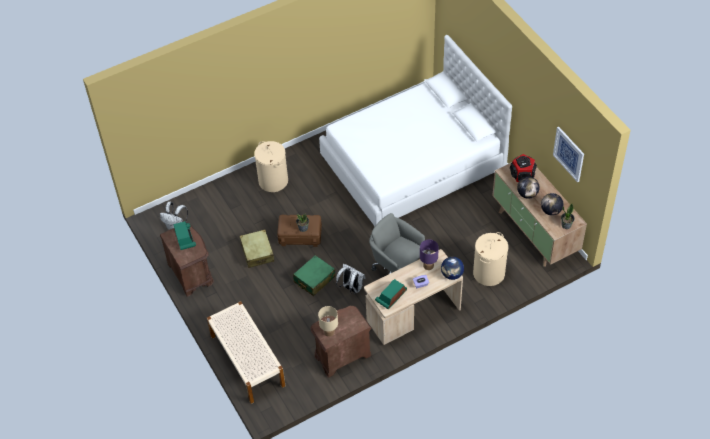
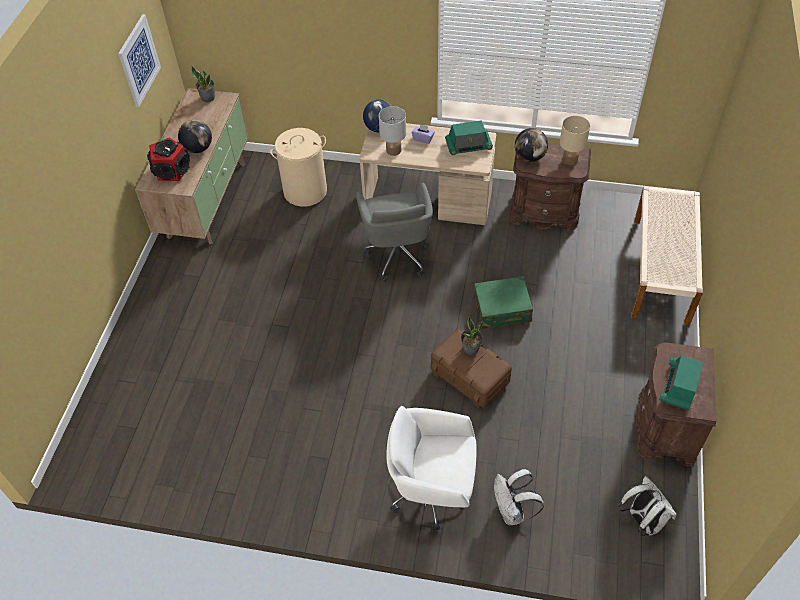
camera: 140 degrees left, 0 degrees up
beige suitcase [240,229,274,268] -> none
beige laundry basket [254,141,288,192] -> white office chair [386,406,477,531]
white bed [319,35,512,226] -> none
white backpack [336,264,366,294] -> white backpack moved to [494,469,544,525]
purple table lamp [420,240,439,270] -> grey table lamp [379,106,406,156]
globe [541,193,564,216] -> globe moved to [515,128,548,162]

